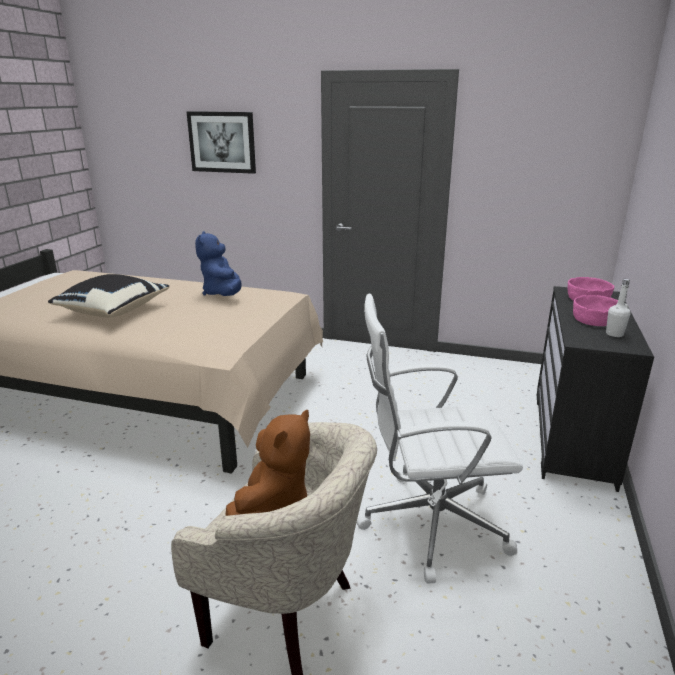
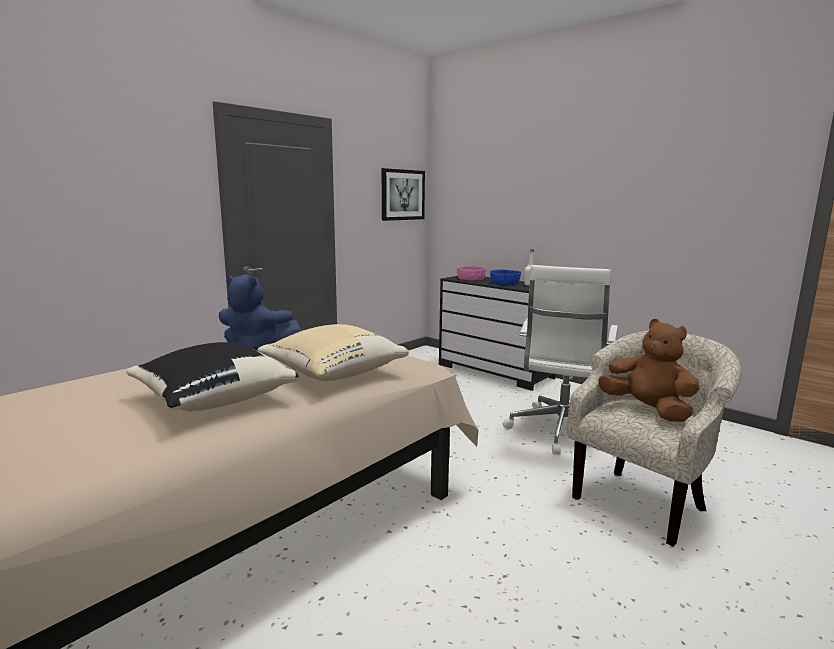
camera: 65 degrees left, 10 degrees down
picture [187,111,256,174] -> picture moved to [382,168,425,221]
pink bowl [573,295,618,326] -> blue bowl [490,270,521,285]
none -> beige pillow [258,324,409,381]

